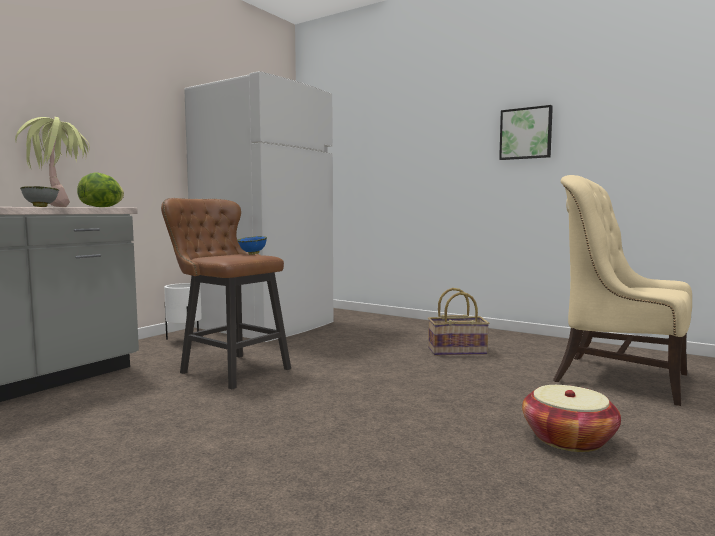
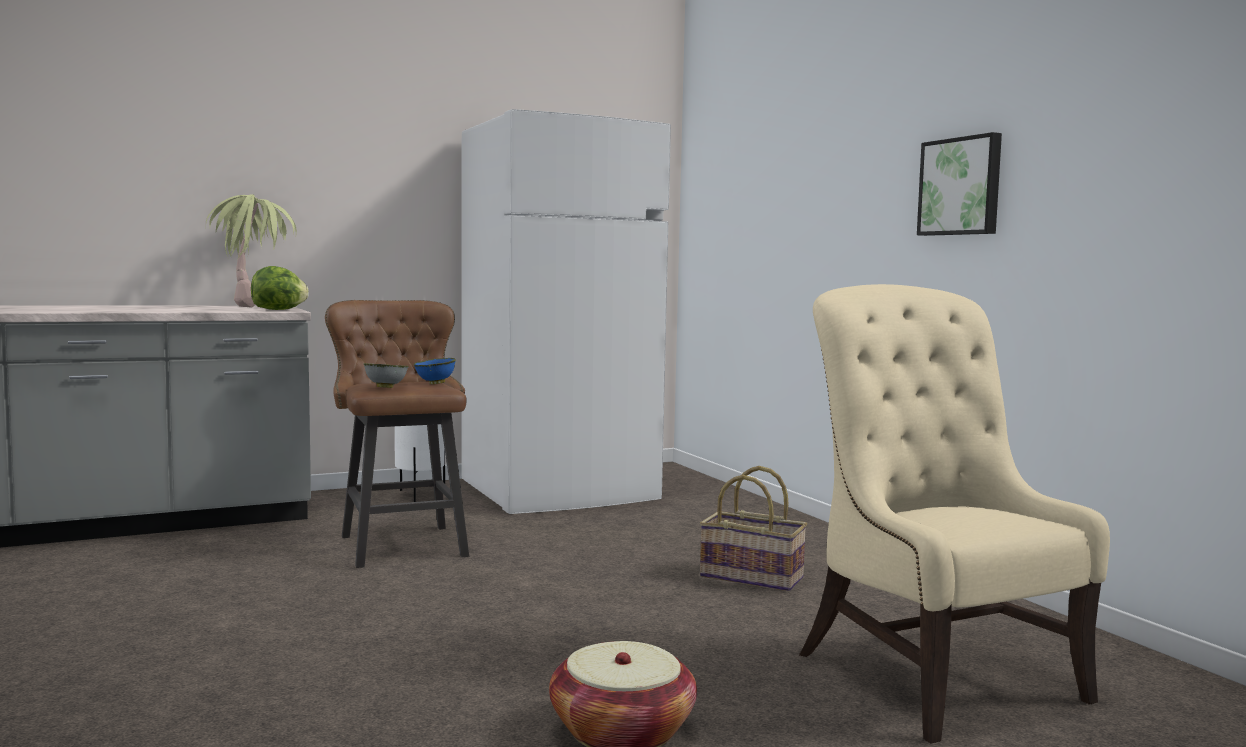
camera: 30 degrees right, 0 degrees up
grey bowl [20,186,59,207] -> grey bowl moved to [364,363,409,388]

